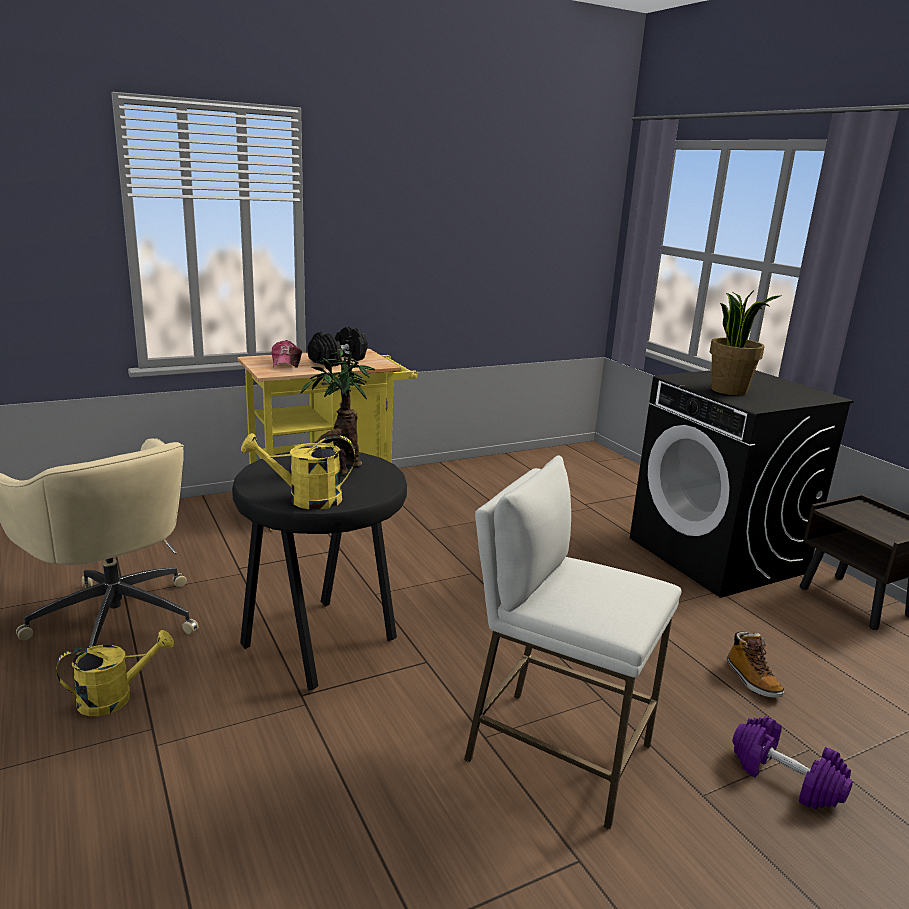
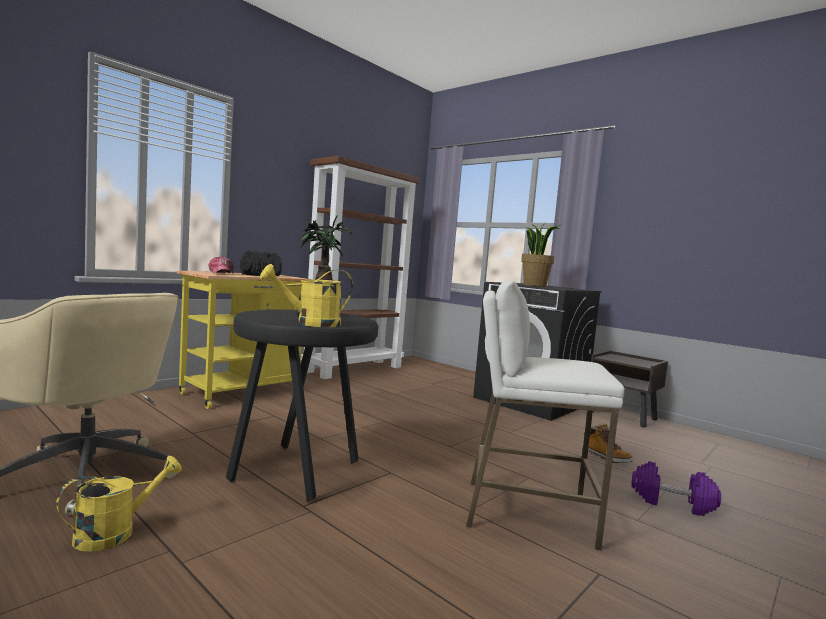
camera: 20 degrees left, 15 degrees down
none -> brown bookcase [301,156,420,379]

